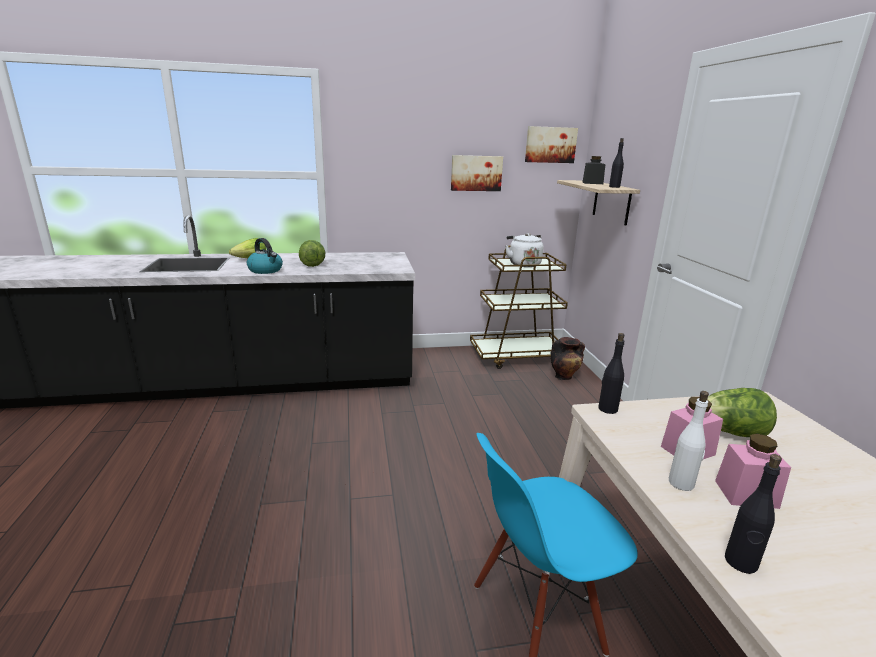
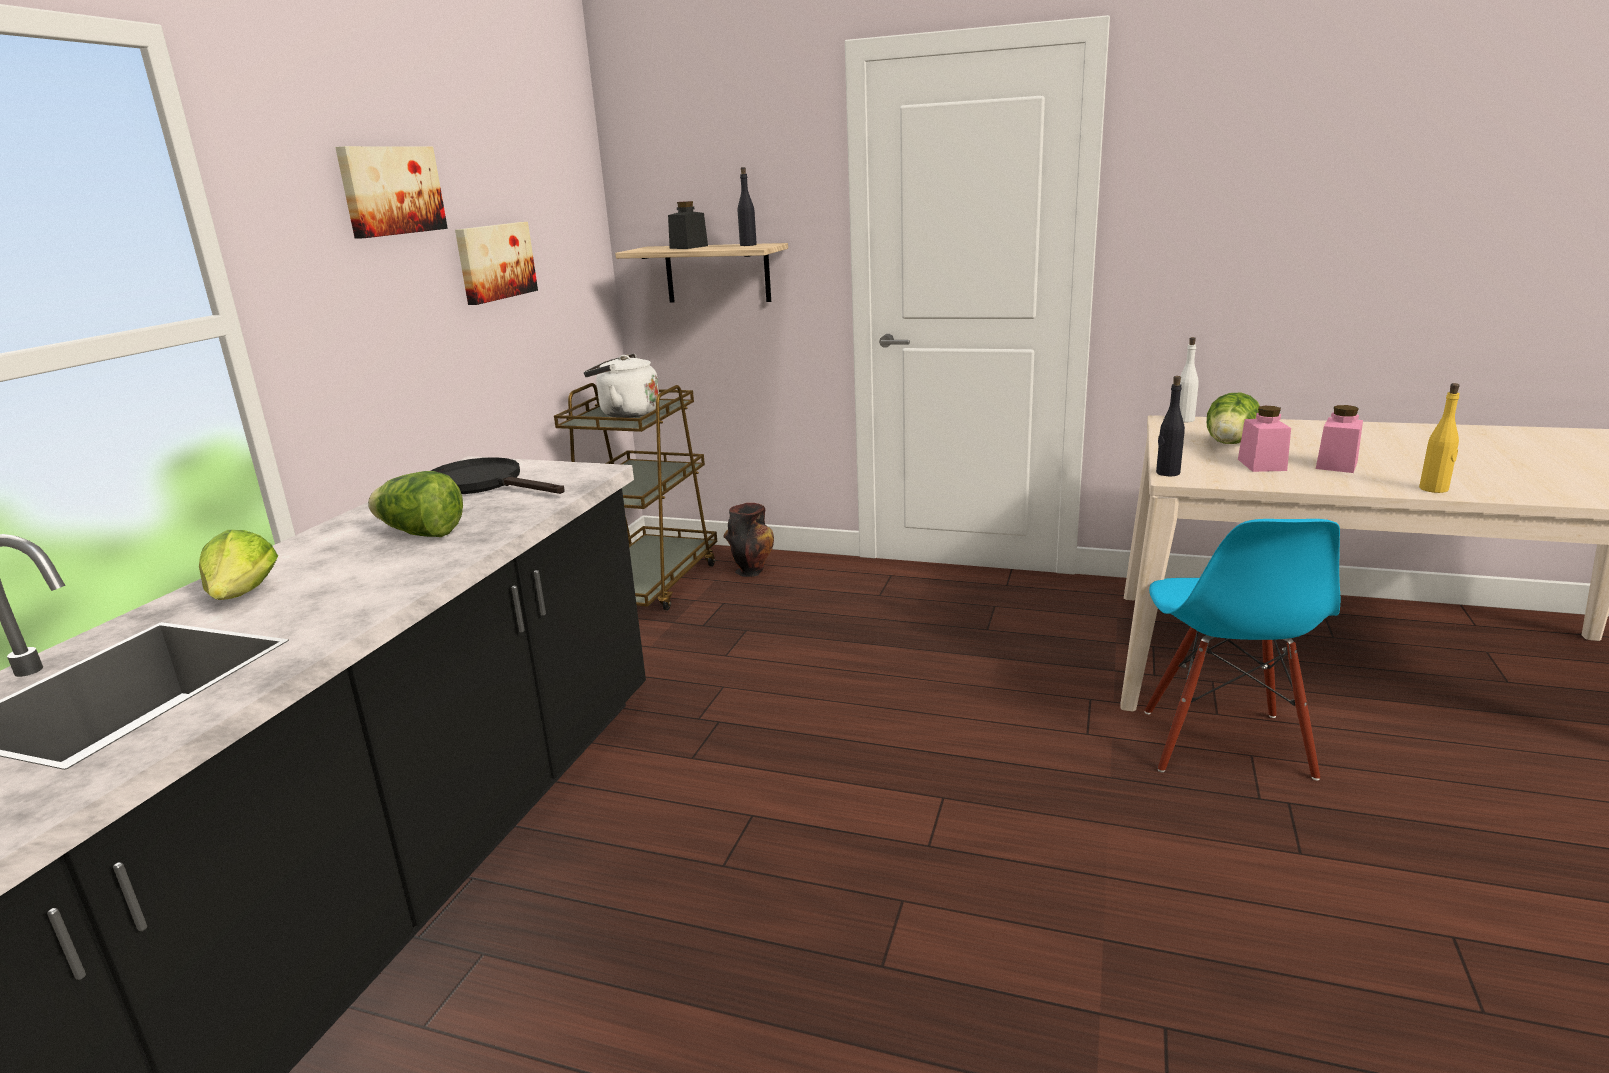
camera: 60 degrees left, 0 degrees up
kettle [247,238,283,274] -> none
picture [525,126,578,163] -> picture moved to [335,146,448,239]
white bottle [669,391,709,491] -> white bottle moved to [1180,337,1199,422]
black bottle [725,454,782,574] -> yellow bottle [1419,383,1460,493]
none -> black frying pan [431,457,565,494]

